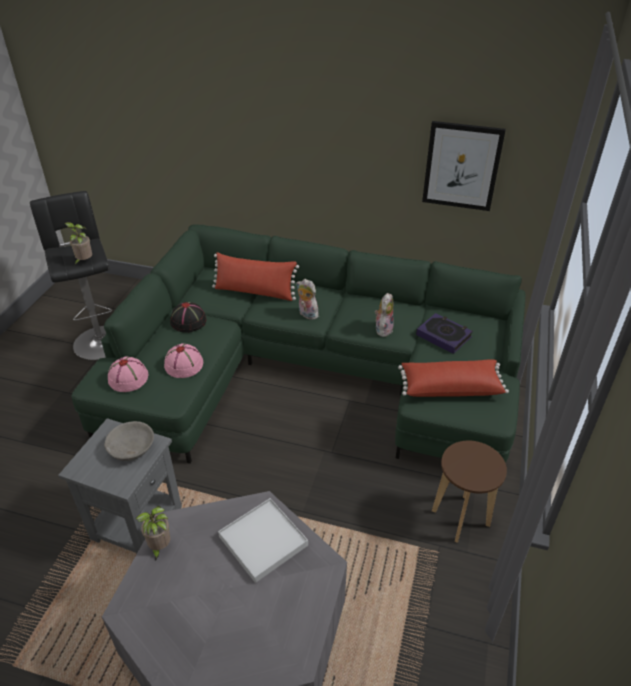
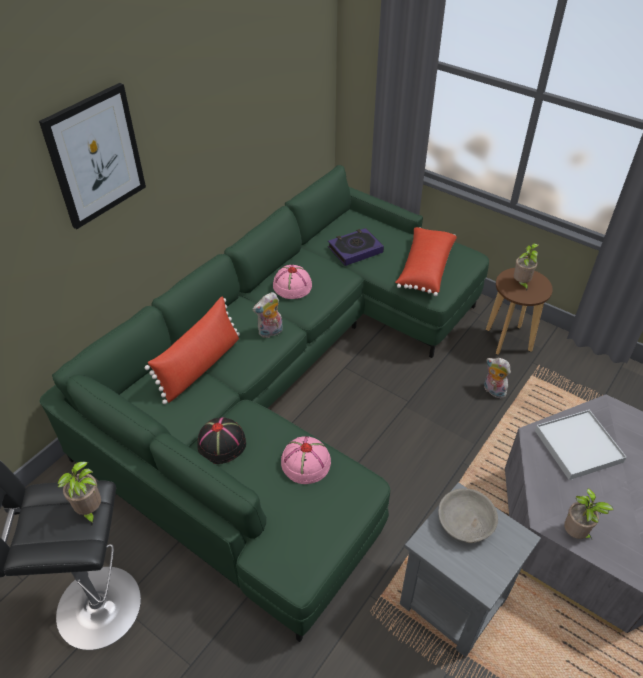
camera: 70 degrees left, 5 degrees up
pink hat [108,356,148,392] -> pink hat moved to [273,265,312,299]
plush toy [375,293,394,337] -> plush toy moved to [484,358,511,398]
picture [422,121,506,211] -> picture moved to [39,83,146,229]
none -> potted plant [514,243,538,292]

